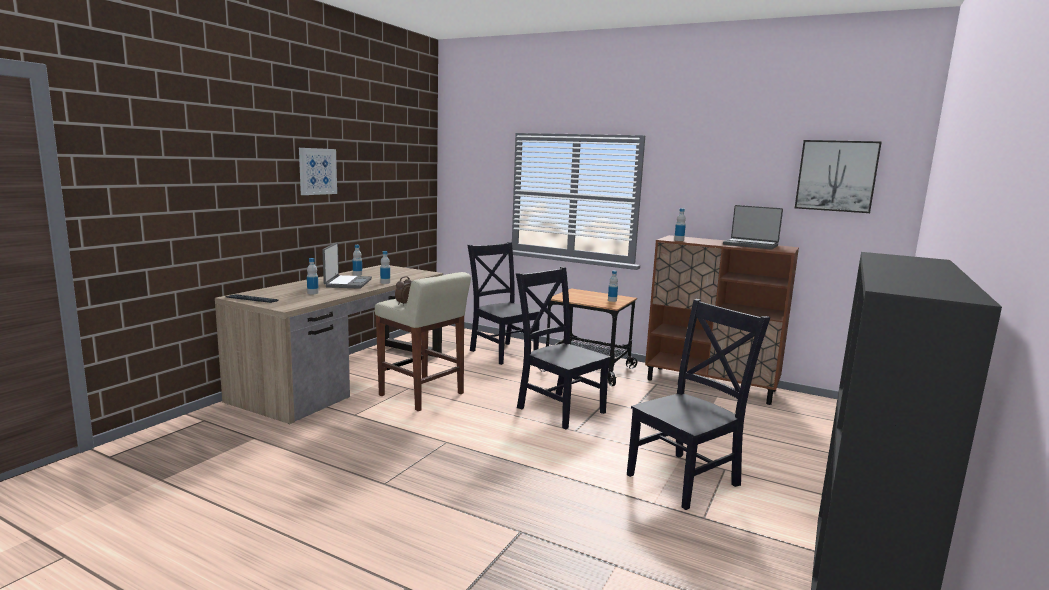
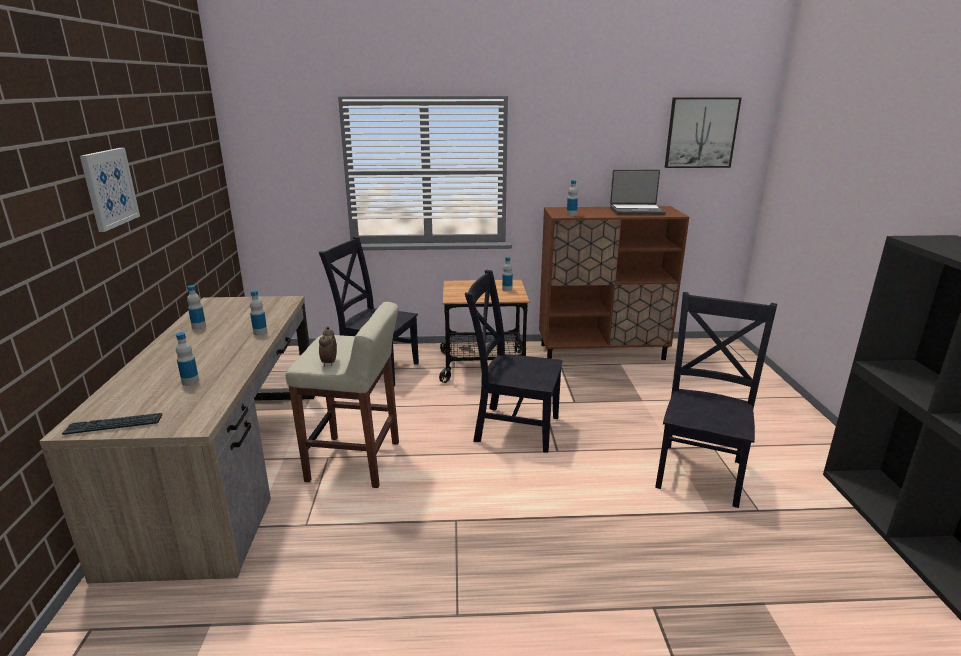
camera: 30 degrees left, 10 degrees up
laptop [323,242,372,289] -> none

